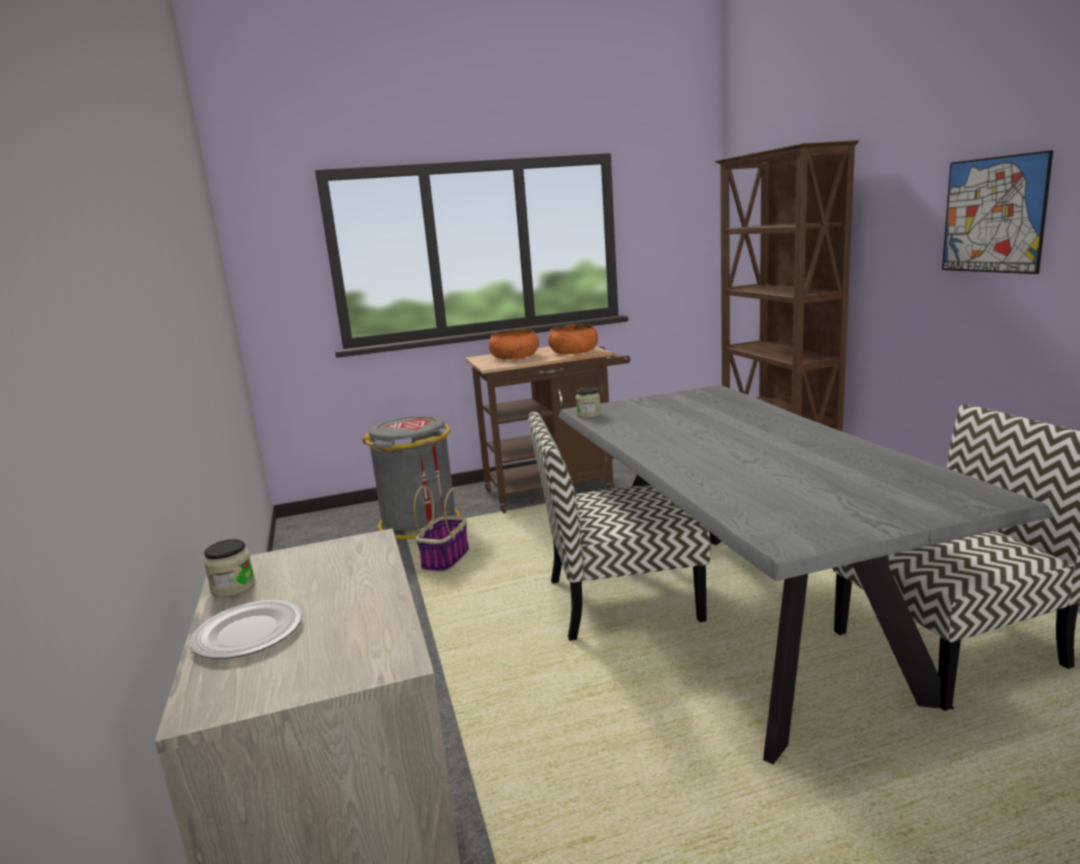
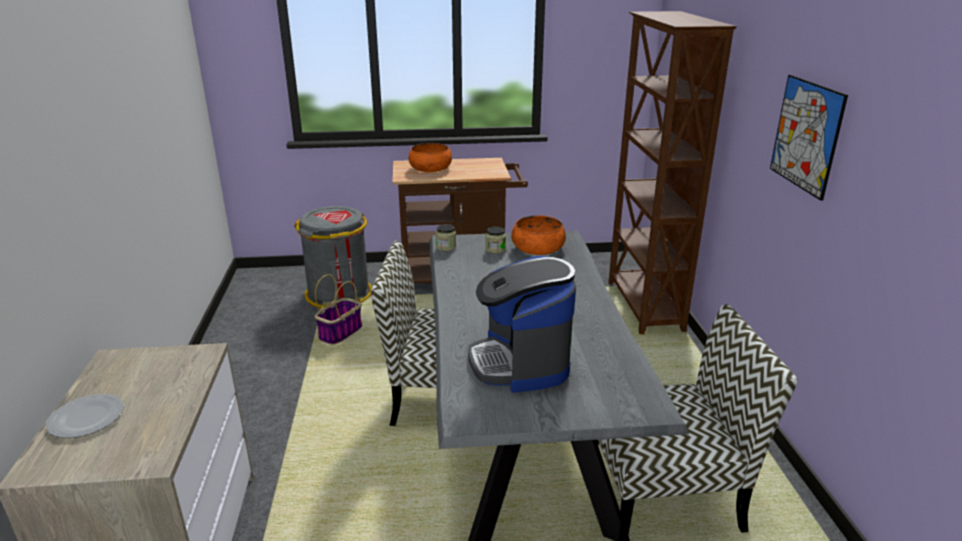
camera: 10 degrees right, 10 degrees up
jar [204,539,255,597] -> jar moved to [485,227,506,254]
orange bowl [548,324,598,354] -> orange bowl moved to [511,215,566,255]
none -> coffee machine [468,256,576,393]

